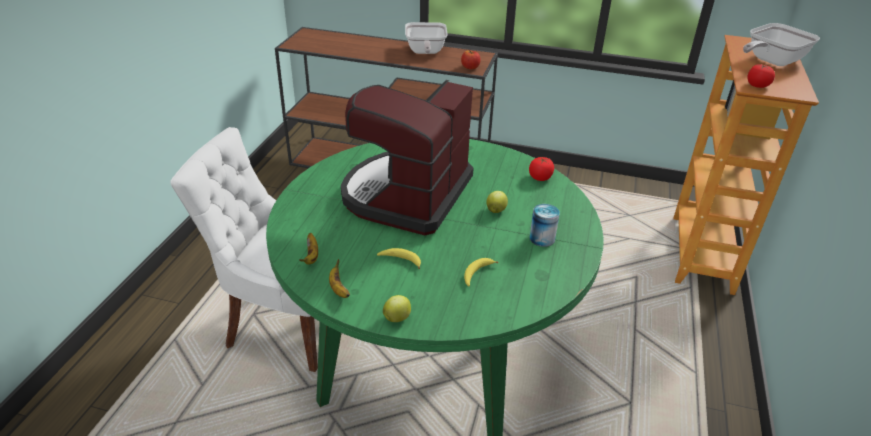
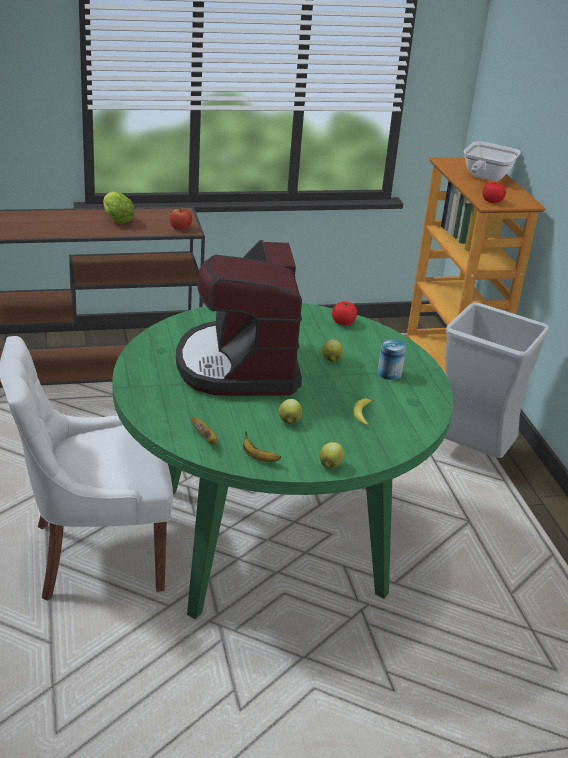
camera: 30 degrees left, 5 degrees down
banana [377,248,421,269] -> apple [279,399,302,424]
frying pan [405,22,448,54] -> lettuce [103,191,134,224]
none -> grey trash can [444,302,549,458]

